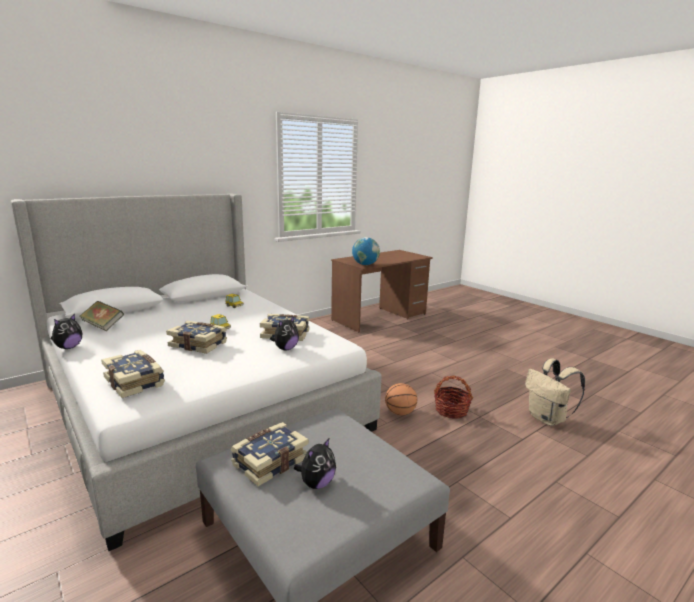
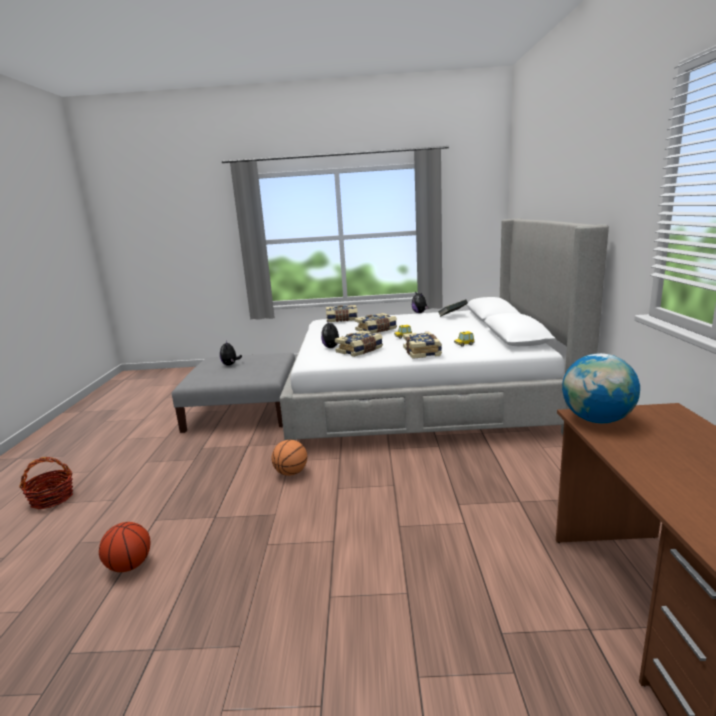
camera: 130 degrees right, 0 degrees up
book [231,422,309,486] -> book moved to [403,332,442,359]
basket [434,375,473,419] -> basket moved to [19,457,73,509]
beige backpack [525,359,585,426] -> basketball [99,522,150,572]

